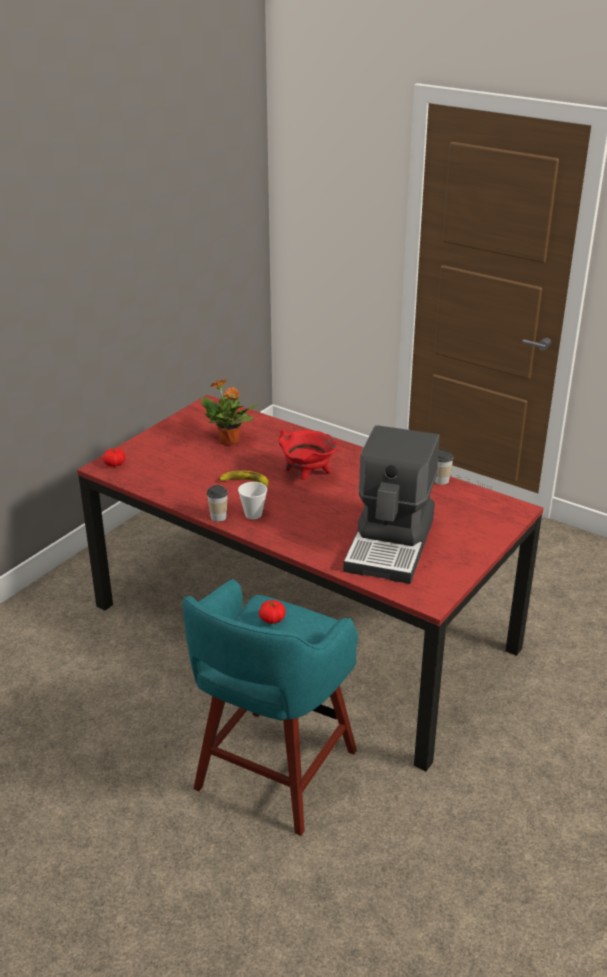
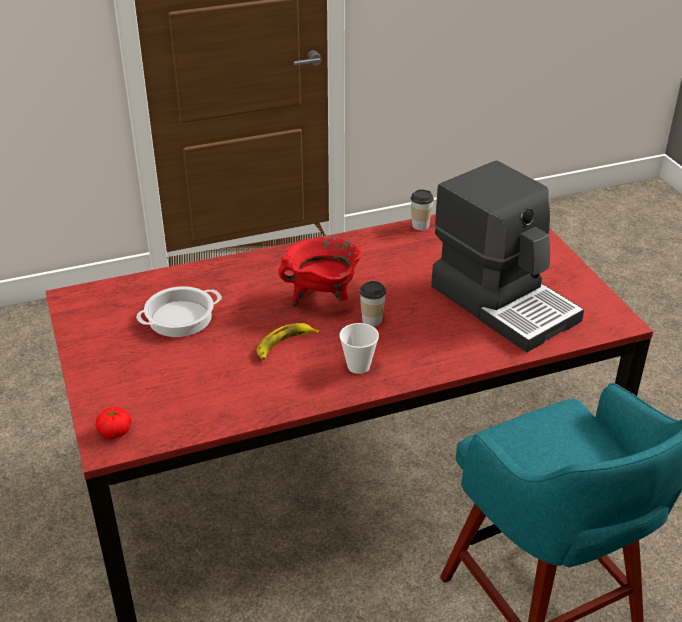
camera: 55 degrees left, 5 degrees up
potted plant [201,379,258,445] -> cooking pot [136,286,222,337]
cup [207,485,228,522] -> cup moved to [360,281,386,327]
tomato [259,600,286,624] -> none

